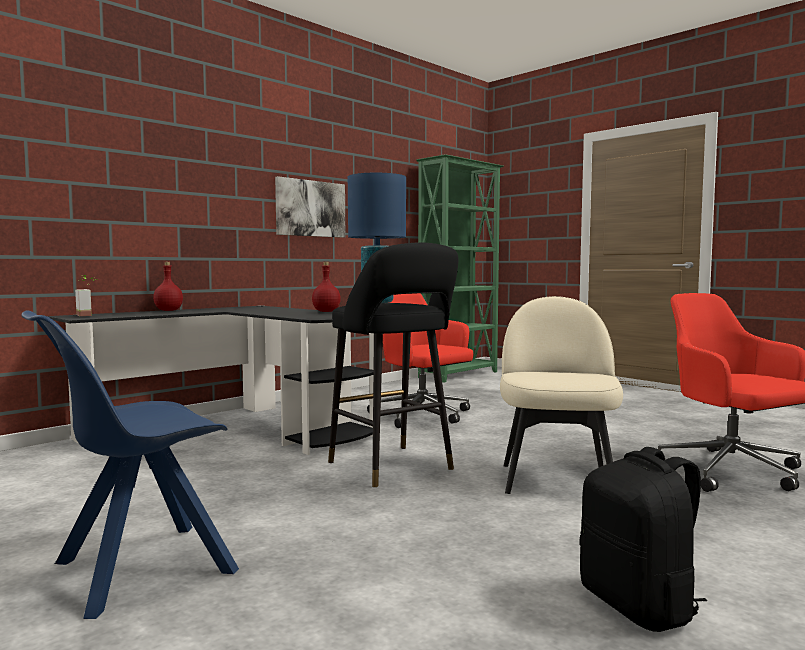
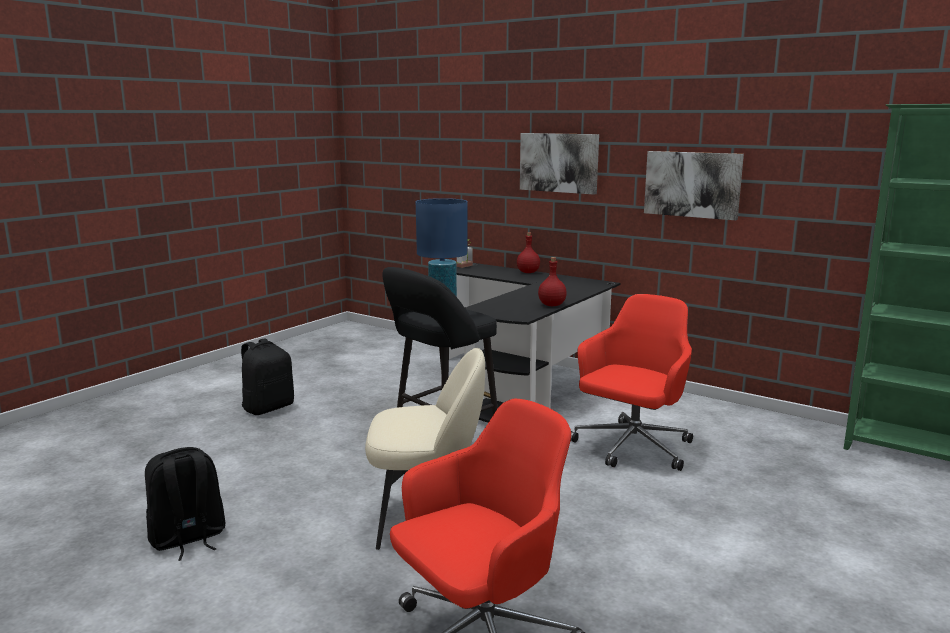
camera: 80 degrees right, 10 degrees up
blue chair [21,311,239,619] -> black backpack [241,338,294,415]
none -> picture [520,133,599,195]

